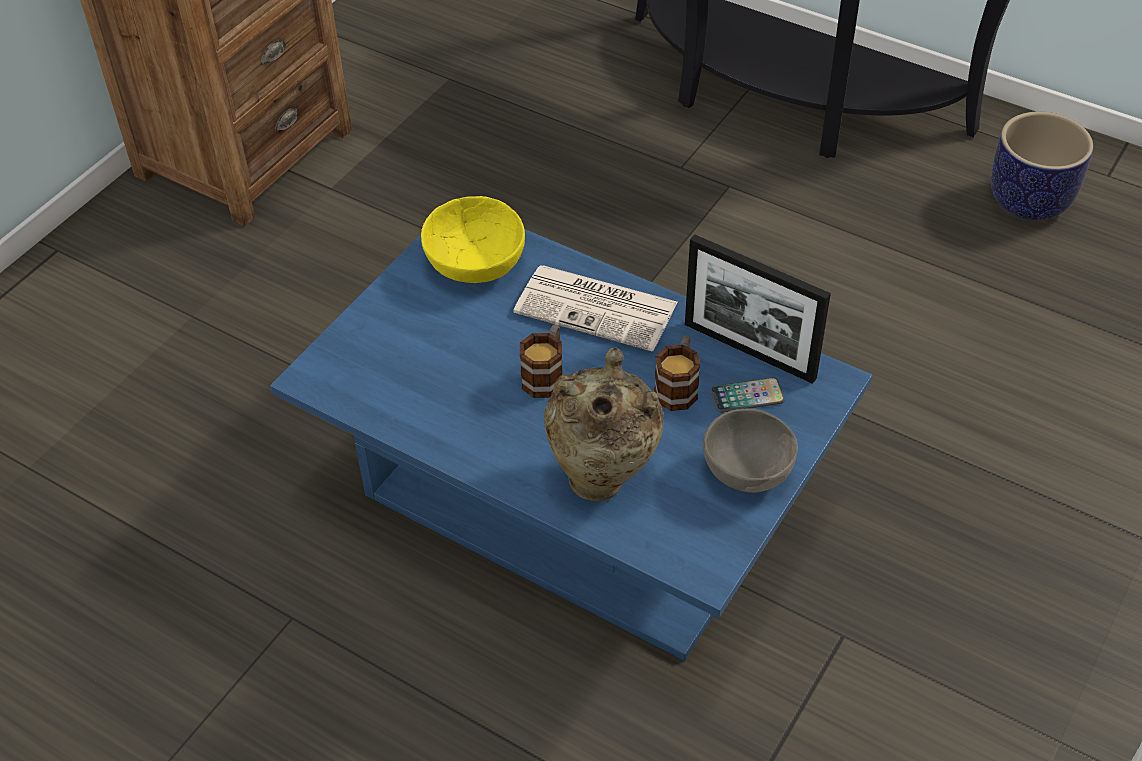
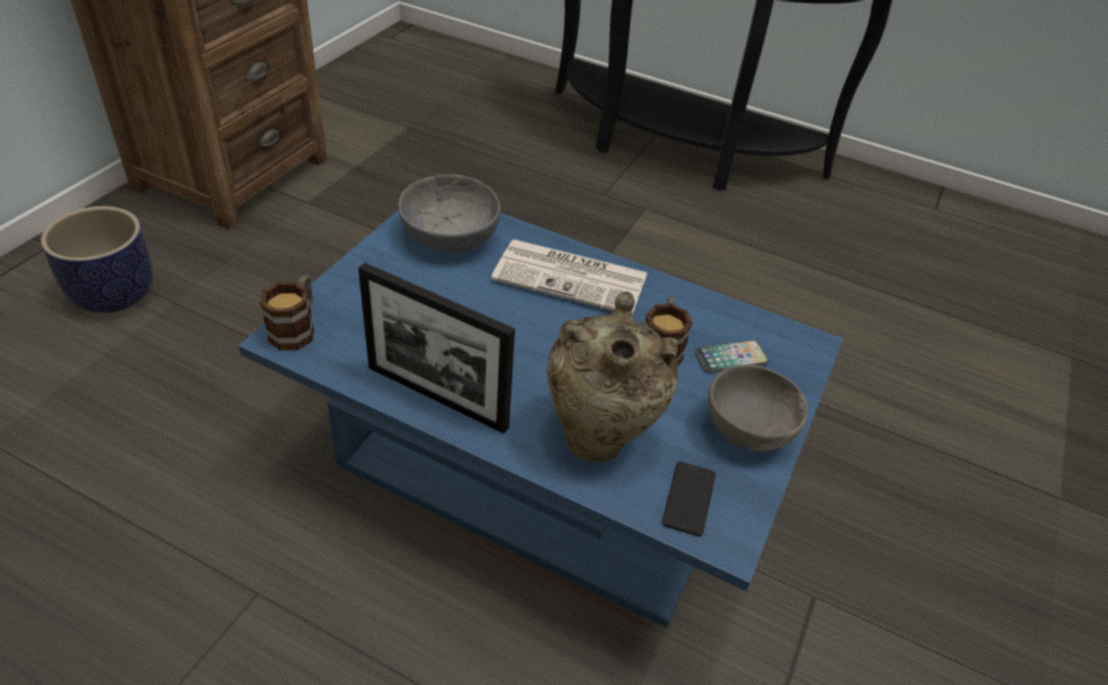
camera: 10 degrees left, 5 degrees down
yellow bowl [421,196,525,283] -> grey bowl [398,174,500,252]
mug [520,325,563,398] -> mug moved to [260,275,314,350]
picture frame [685,234,831,384] -> picture frame moved to [358,263,515,434]
planter [991,112,1093,220] -> planter moved to [41,206,153,313]
none -> phone [662,462,716,537]

